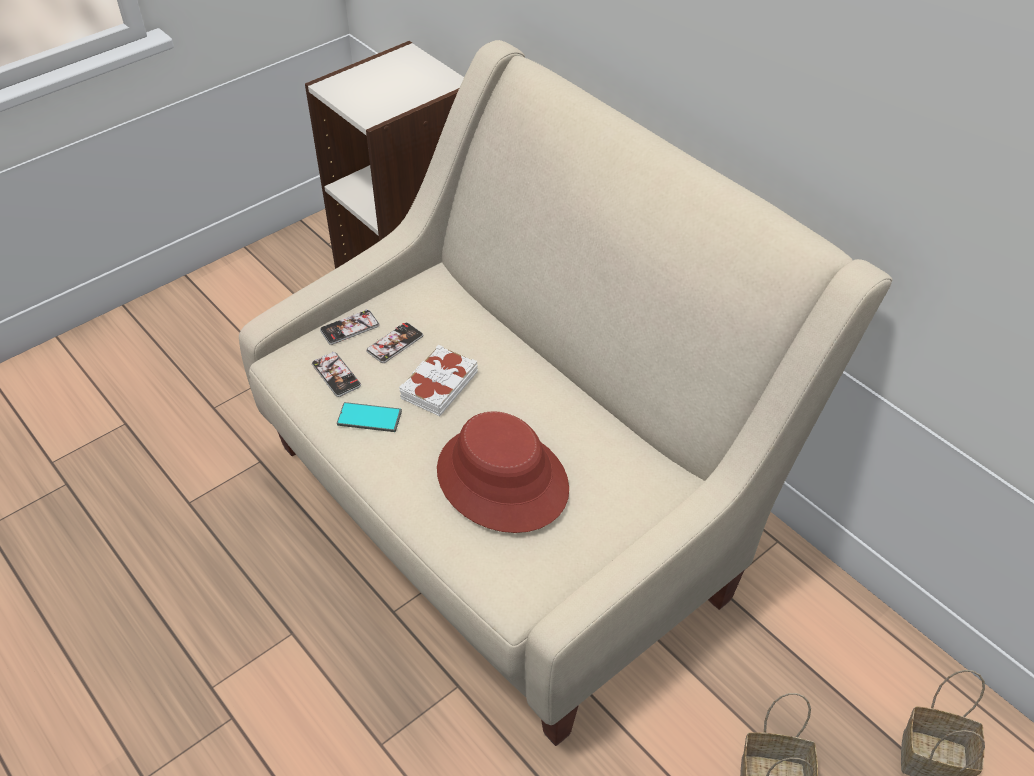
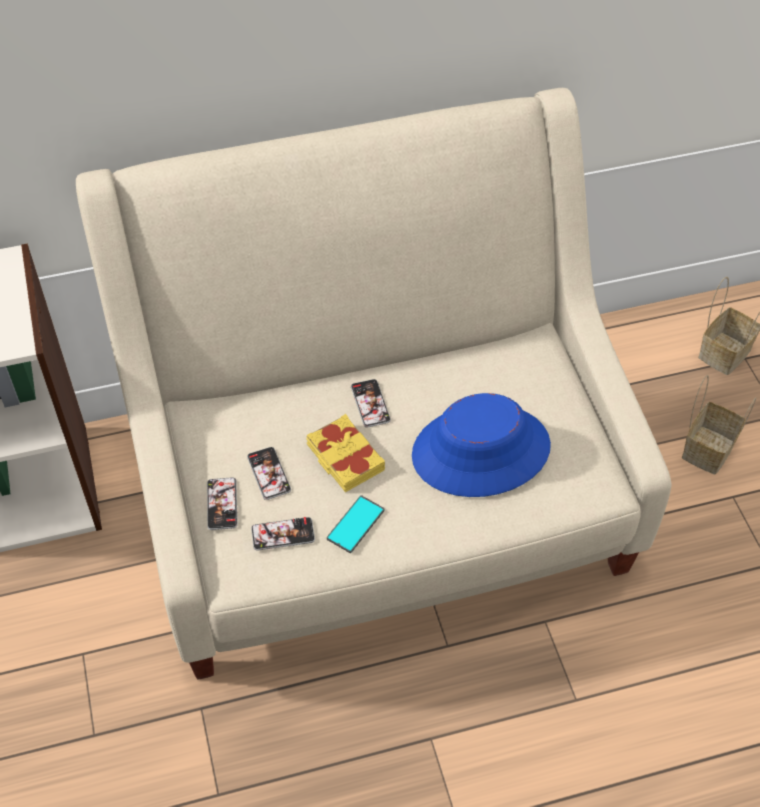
camera: 65 degrees left, 5 degrees up
white book [399,345,478,416] -> yellow book [306,414,385,492]
red hat [437,411,569,533] -> blue hat [412,393,551,497]
none -> phone [351,379,391,428]

